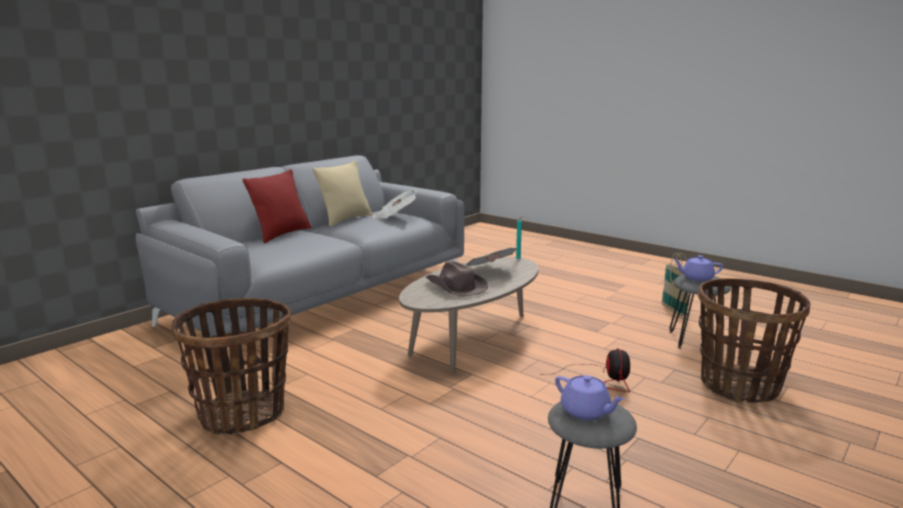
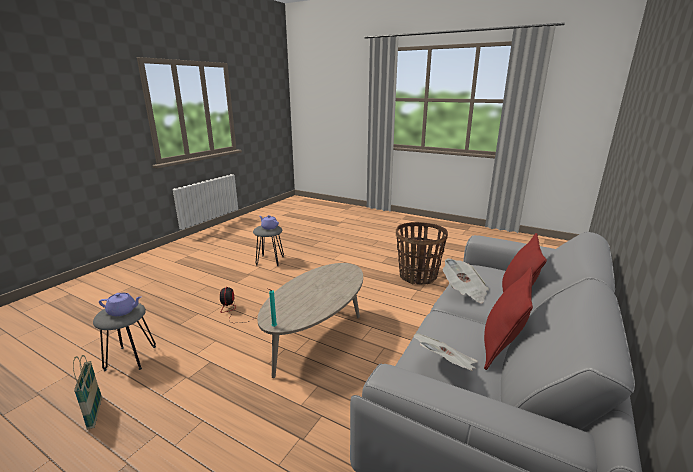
camera: 170 degrees right, 5 degrees up
beige pillow [312,160,373,227] -> red pillow [484,266,533,370]
brown hat [426,261,488,297] -> none
newspaper [466,248,517,266] -> newspaper moved to [443,258,489,303]
basket [698,278,811,403] -> none

